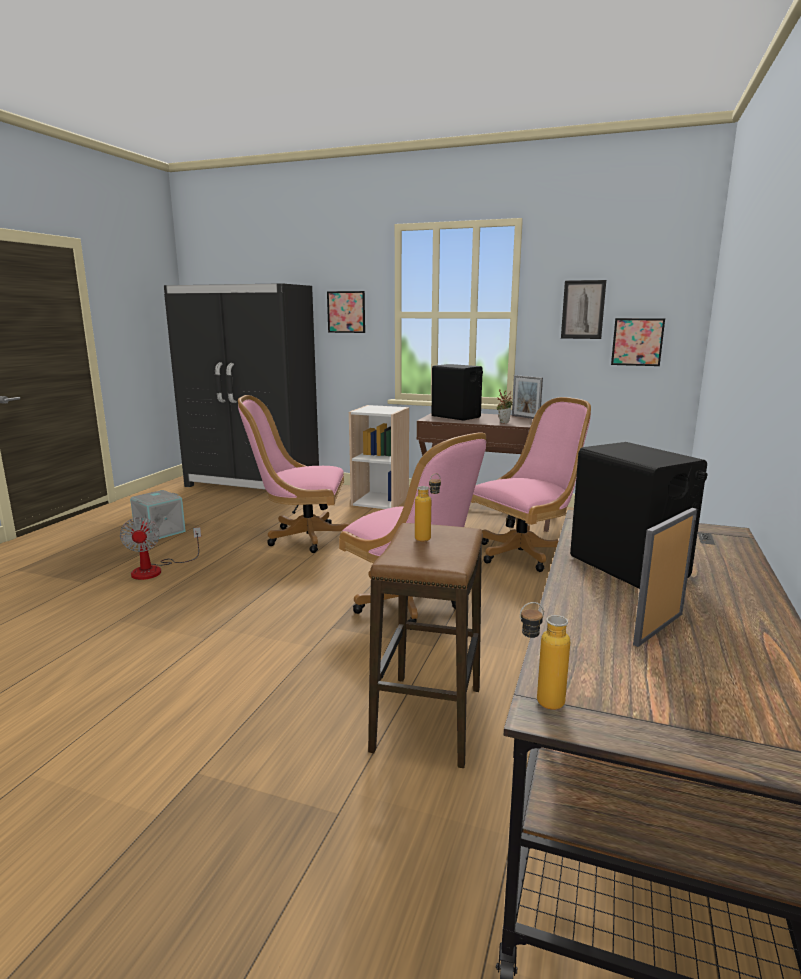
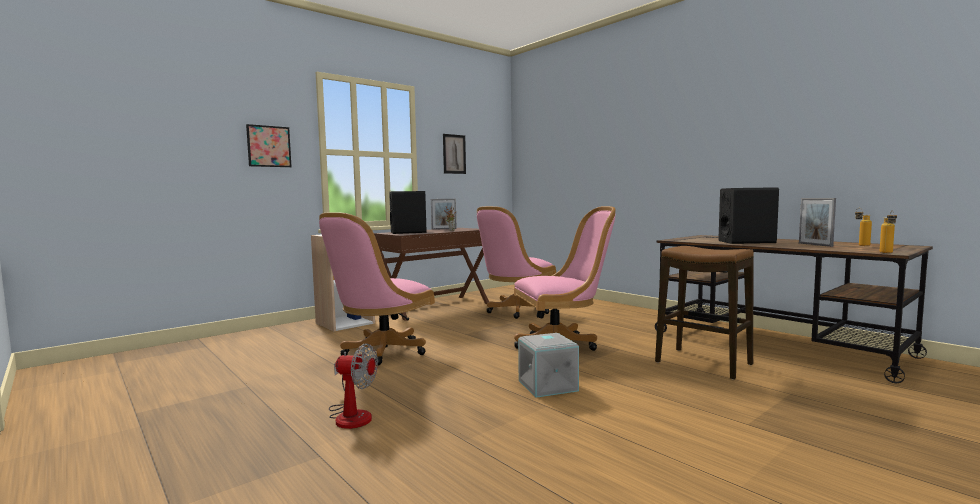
camera: 60 degrees left, 10 degrees down
grey storage box [130,490,186,539] -> grey storage box moved to [518,333,579,398]
black cabinet [164,283,319,490] -> none
bottle [415,473,441,542] -> bottle moved to [855,208,872,246]
pink office chair [471,397,591,572] -> pink office chair turned 135 degrees counterclockwise [477,206,556,319]
picture [611,318,665,366] -> none

